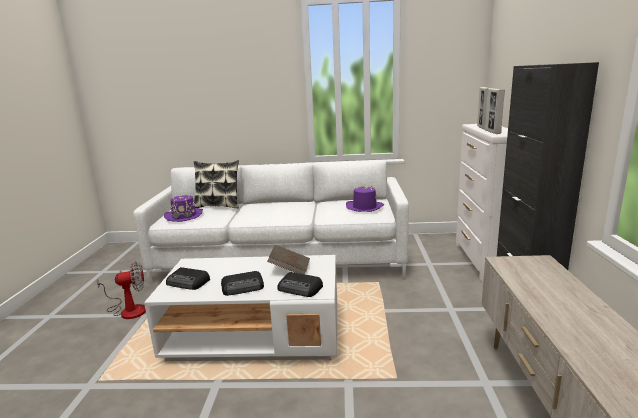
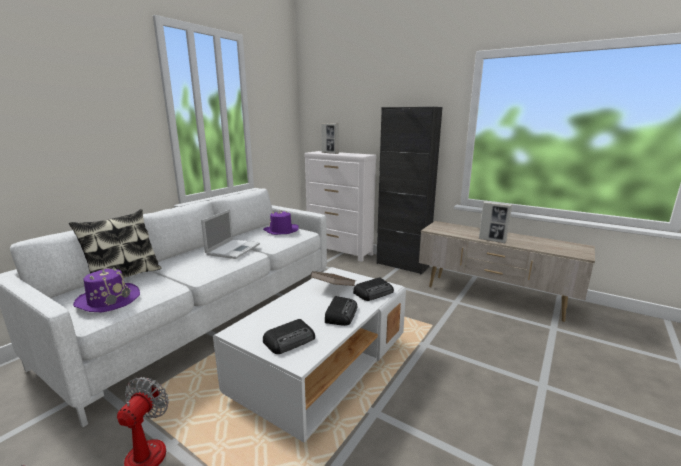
camera: 60 degrees left, 0 degrees up
picture frame [485,88,505,134] -> picture frame moved to [479,201,512,244]
none -> laptop [201,209,260,259]

